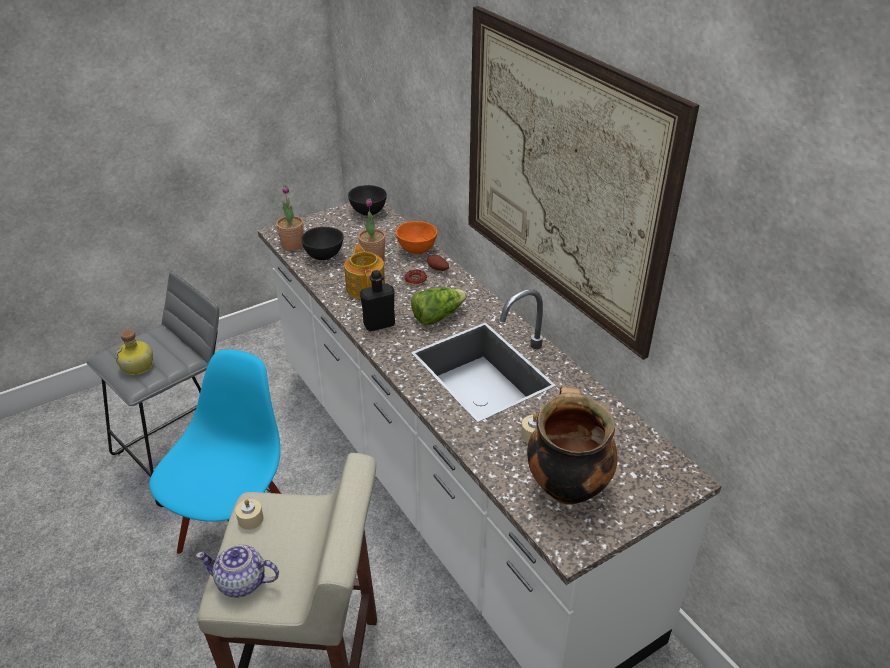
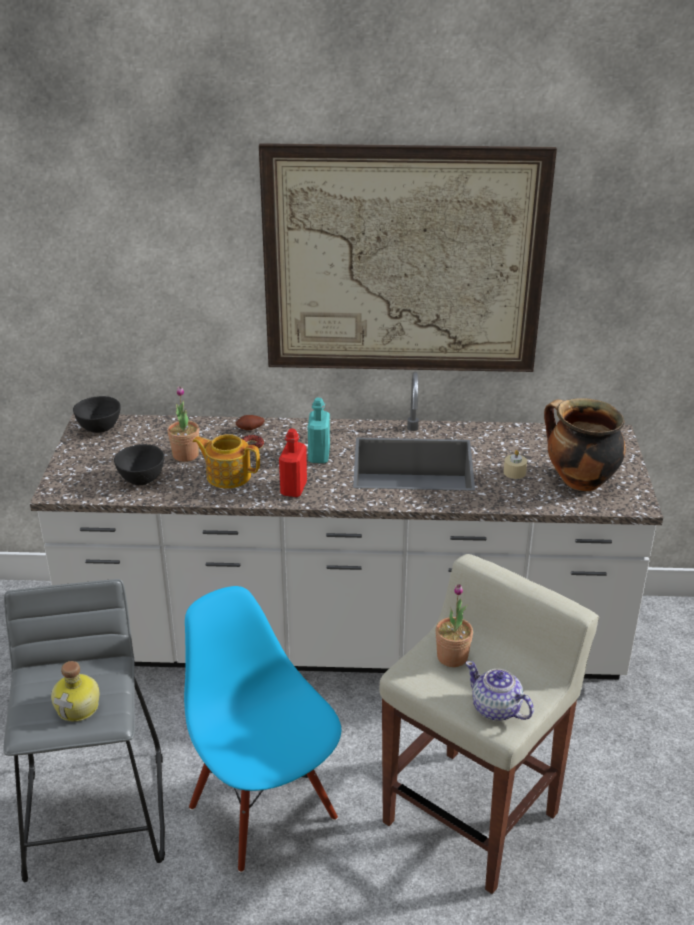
camera: 55 degrees left, 5 degrees down
teapot [196,545,279,597] -> teapot turned 90 degrees clockwise [465,661,534,721]
beige candle [235,499,263,530] -> none
potted plant [276,185,304,251] -> potted plant moved to [435,584,473,667]
black bottle [360,270,395,331] -> red bottle [279,429,307,497]
orange bowl [396,221,437,254] -> none
lettuce [411,287,467,325] -> turquoise bottle [308,398,330,463]

